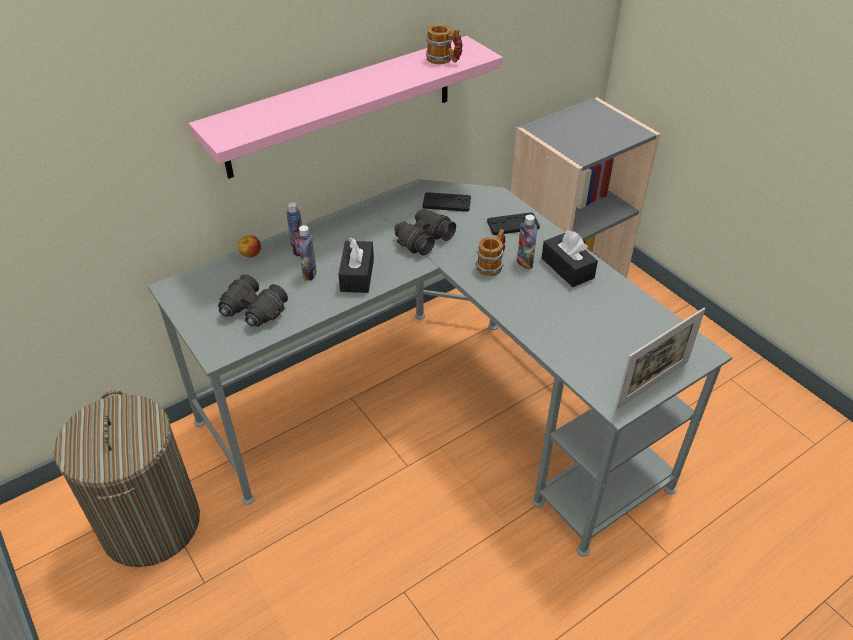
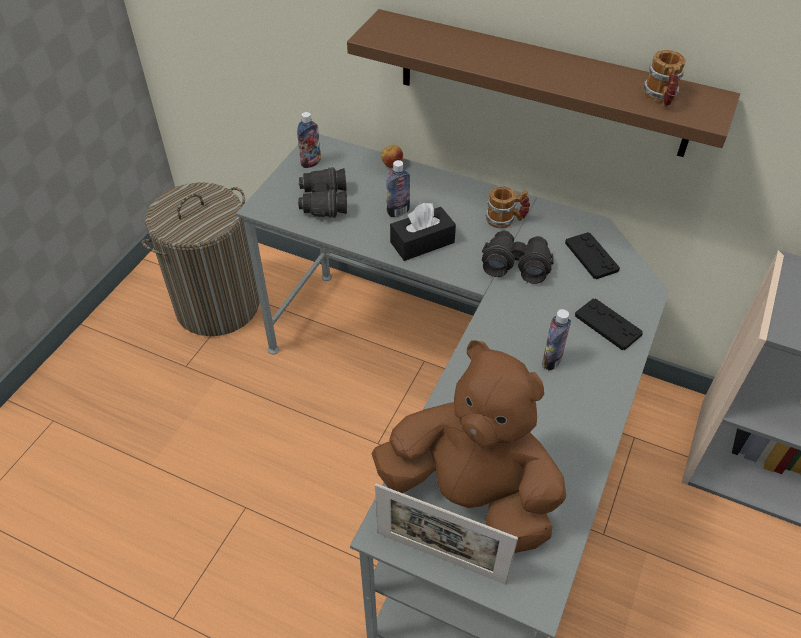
camera: 60 degrees right, 5 degrees up
pink shelf [189,36,503,179] -> brown shelf [347,9,740,157]
bottle [286,202,302,256] -> bottle moved to [297,112,321,168]
mug [476,229,505,276] -> mug moved to [485,187,530,228]
black tissue box [542,230,598,287] -> none
none -> brown plush toy [371,340,566,553]

